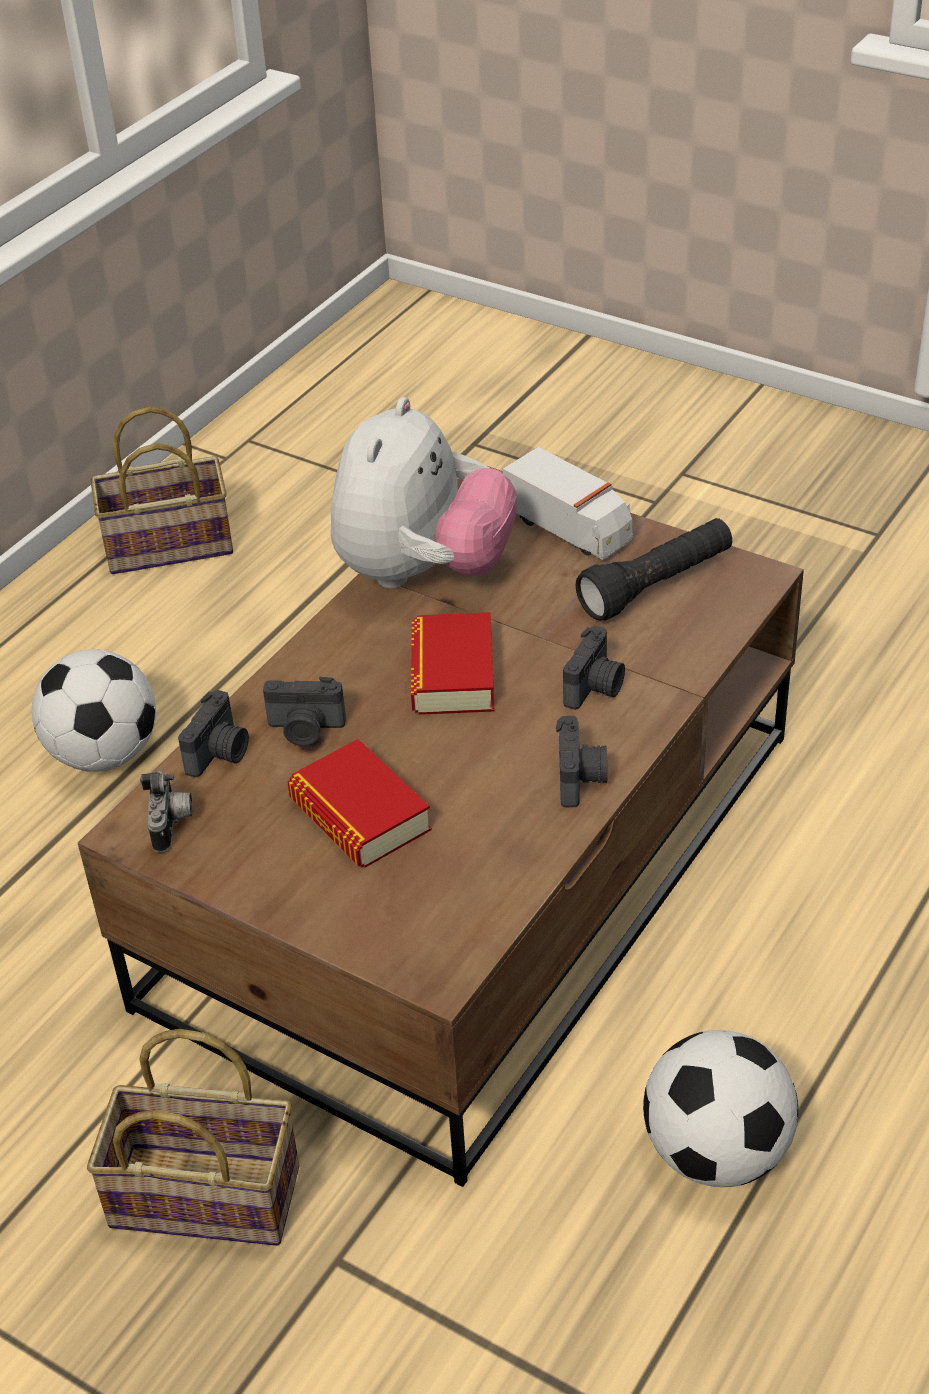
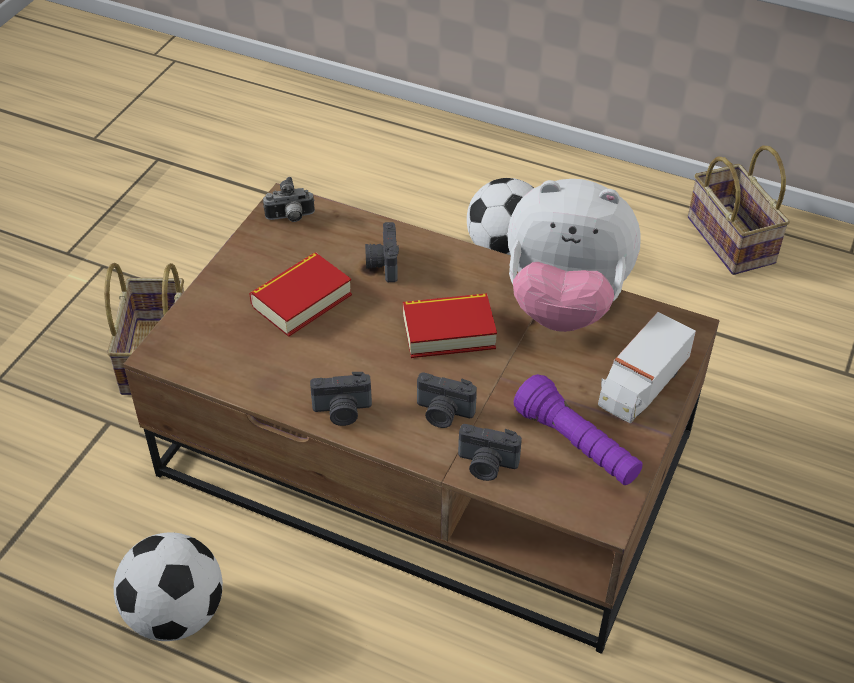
camera: 80 degrees right, 5 degrees up
camera [178,690,249,778] -> camera moved to [458,424,522,481]
black flashlight [575,518,732,621] -> purple flashlight [514,374,642,485]

